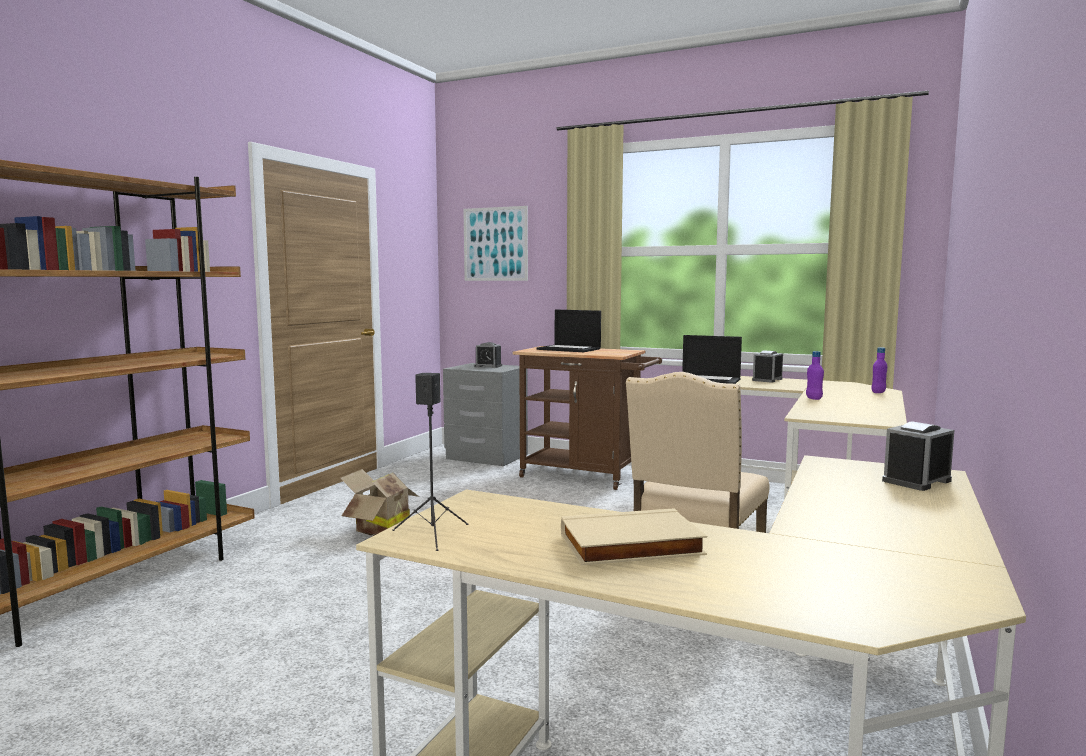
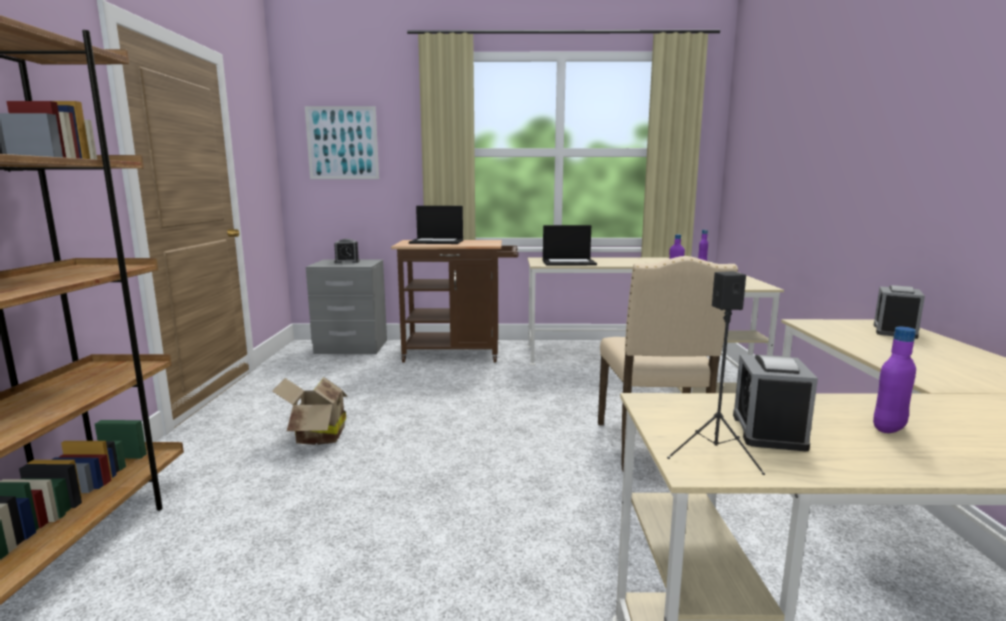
camera: 25 degrees left, 5 degrees up
beige book [561,508,707,566] -> purple bottle [873,327,916,433]
alarm clock [752,350,783,383] -> alarm clock moved to [733,354,818,451]

